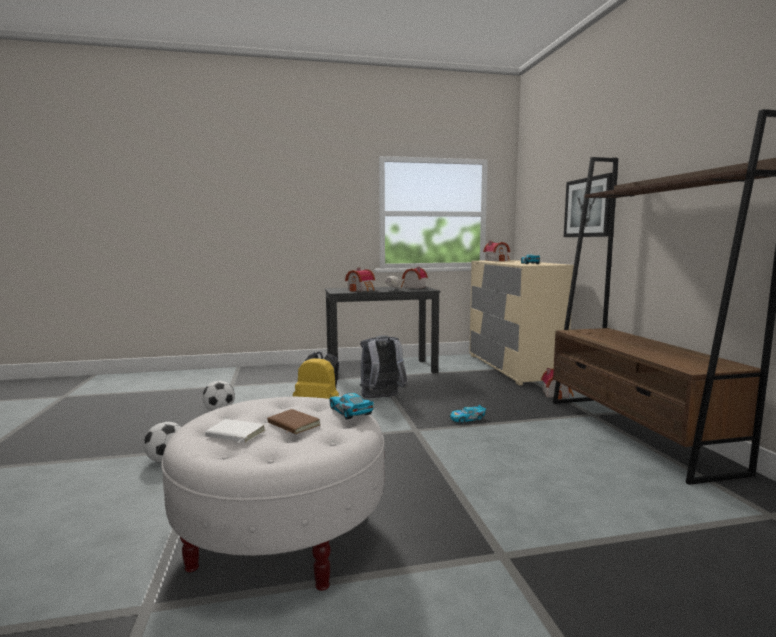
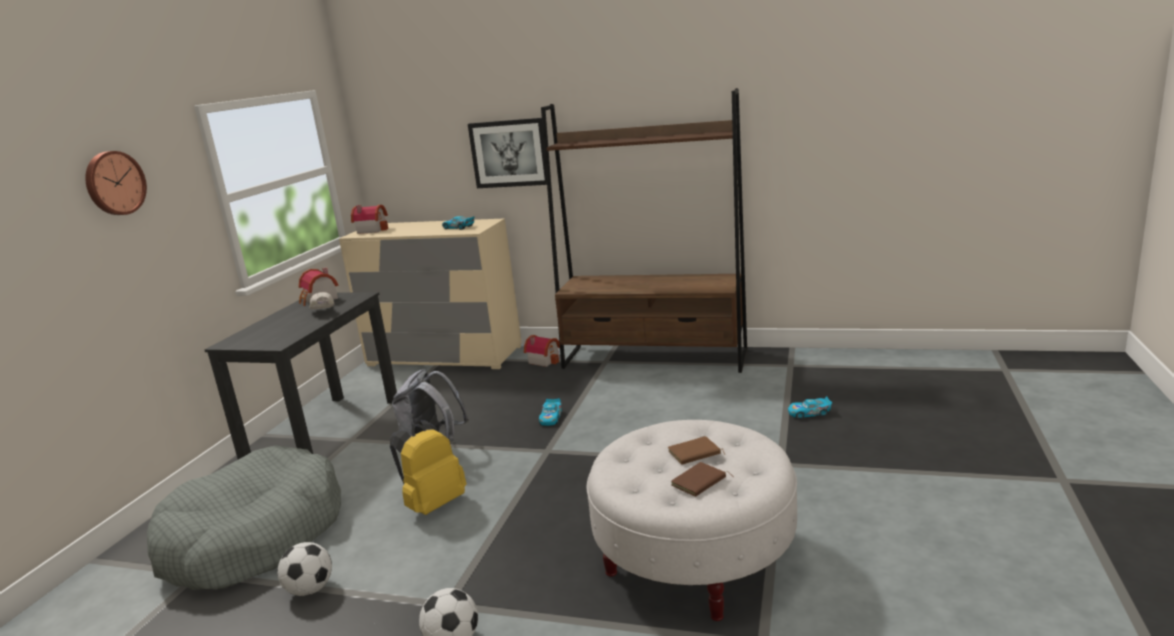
camera: 60 degrees left, 10 degrees up
white book [205,419,266,443] -> brown book [671,462,734,497]
toy car [329,393,374,419] -> toy car moved to [788,396,832,419]
toy house [345,268,375,291] -> none
none -> wall clock [85,151,147,215]
none -> grey dog bed [147,445,341,590]

